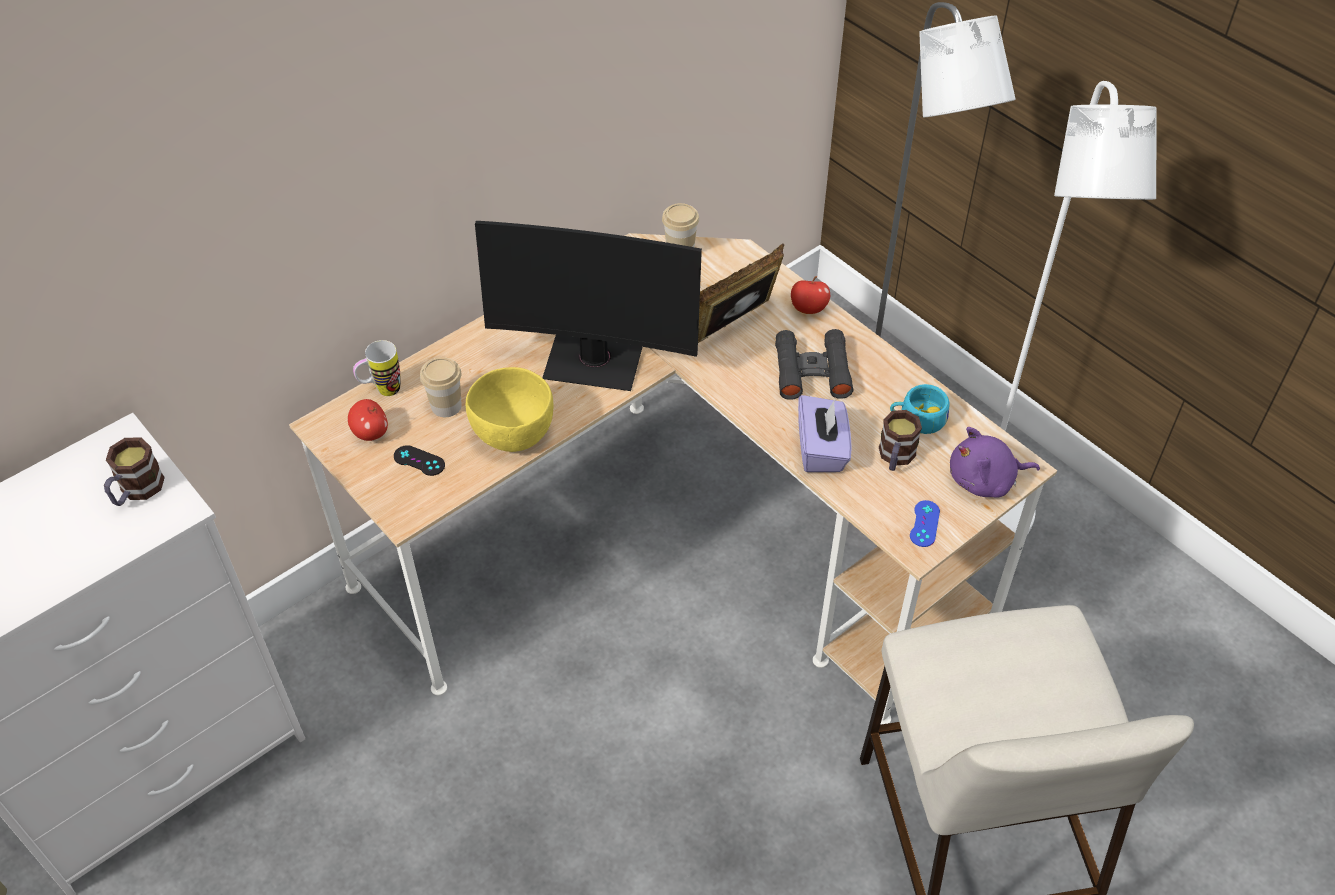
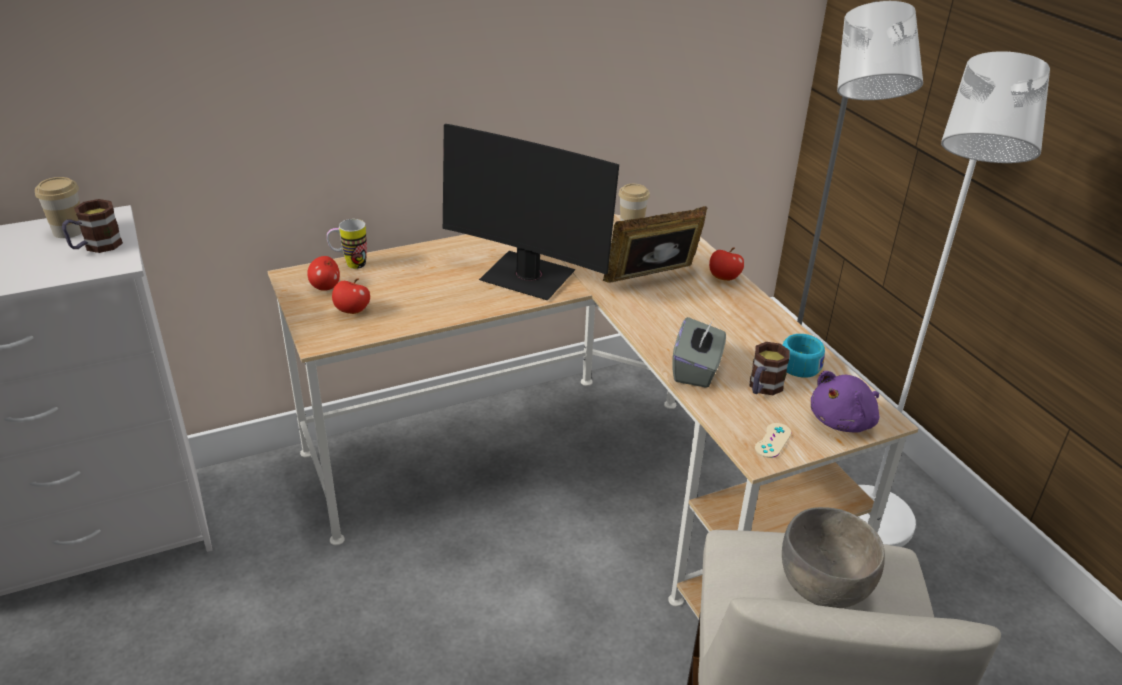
camera: 15 degrees right, 15 degrees down
black game controller [394,445,445,476] -> apple [332,278,370,314]
cup [420,357,462,417] -> cup moved to [35,177,82,238]
yellow bowl [466,367,553,452] -> none
black binoculars [775,329,853,400] -> none
purple tissue box [798,395,852,472] -> grey tissue box [672,317,726,388]
blue game controller [910,500,940,547] -> beige game controller [755,423,791,458]
purple plush toy [950,427,1040,498] -> purple plush toy turned 45 degrees counterclockwise [811,371,879,433]
none -> grey bowl [782,507,885,608]

